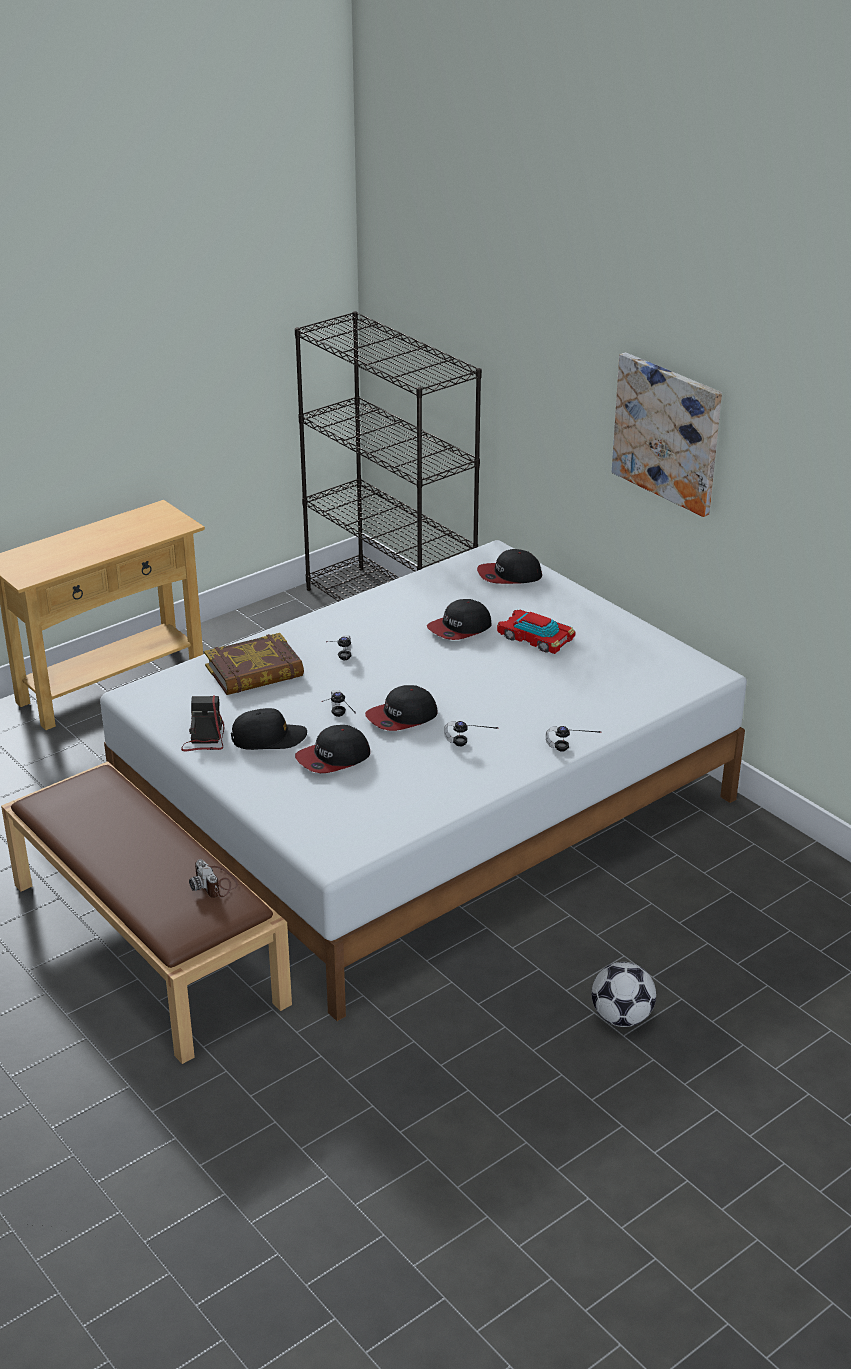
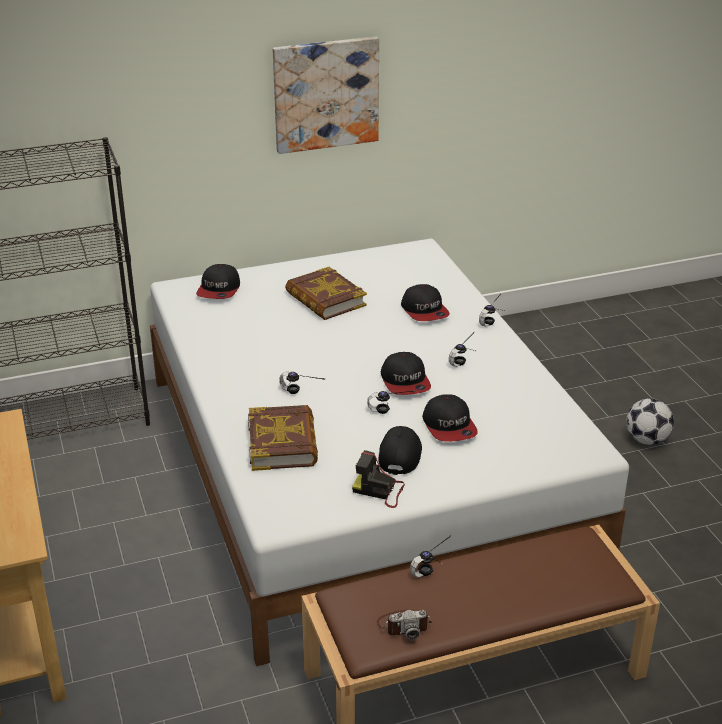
camera: 70 degrees left, 0 degrees up
camera [189,859,238,898] -> camera moved to [377,609,432,640]
cap [427,599,491,640] -> cap moved to [401,284,450,321]
toy car [497,610,575,654] -> book [285,267,367,320]
none -> headphones [410,535,451,577]

